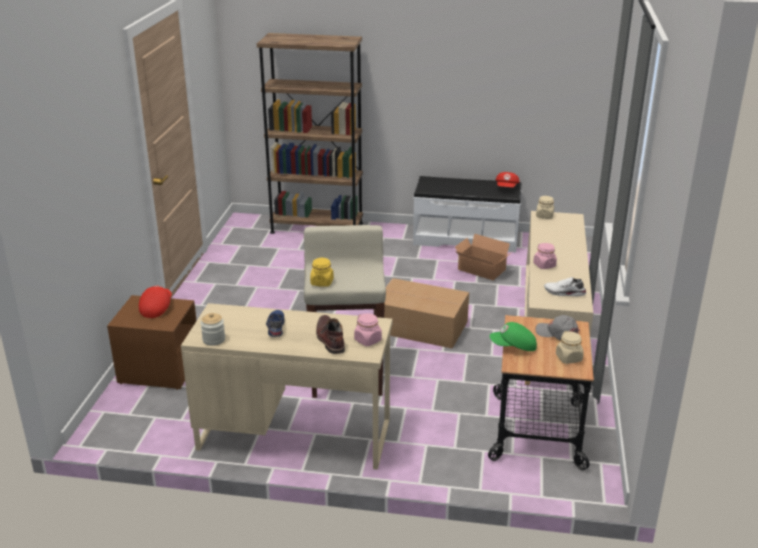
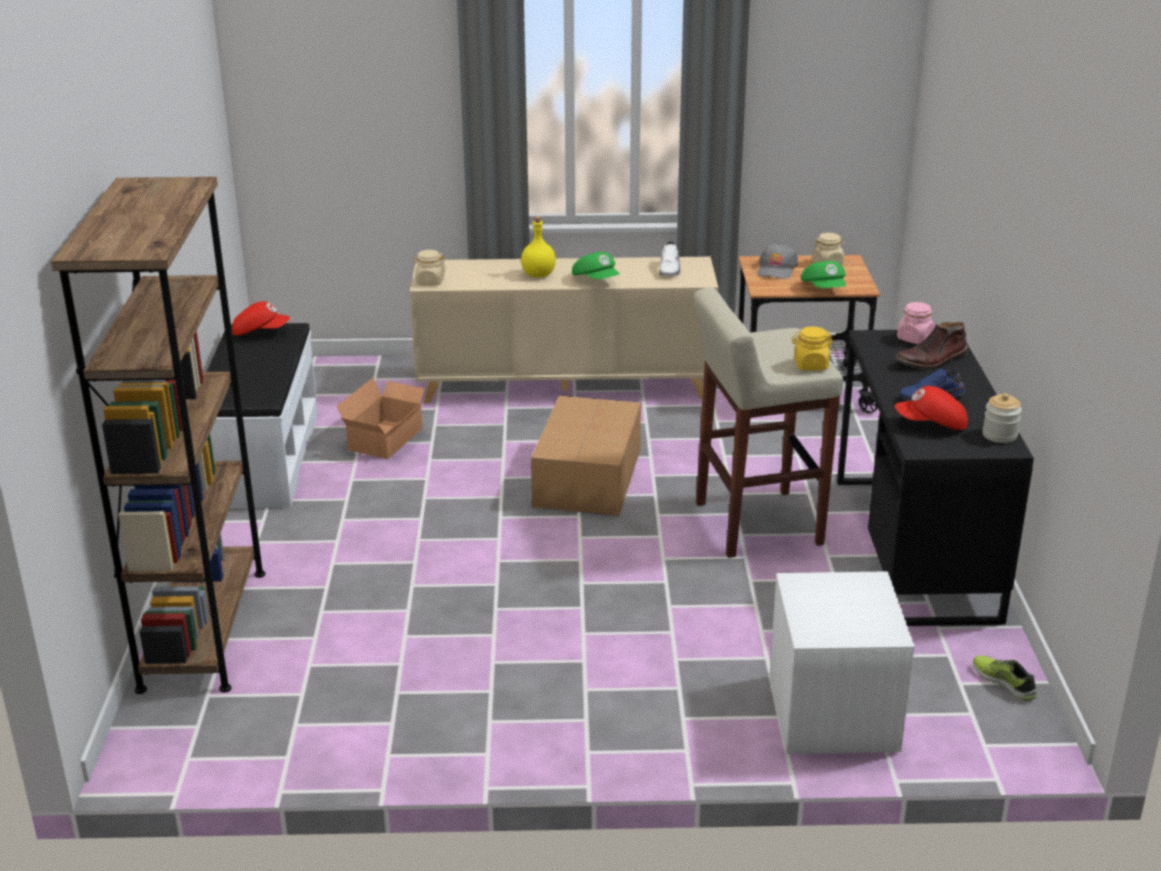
camera: 100 degrees left, 0 degrees up
brown nightstand [107,295,197,390] -> white nightstand [770,571,915,754]
red cap [139,285,172,318] -> red cap moved to [895,386,968,430]
beige desk [181,303,392,470] -> black desk [837,330,1034,626]
pink jar [533,243,557,269] -> green cap [572,252,620,280]
none -> yellow bottle [521,216,556,278]
none -> shoe [973,656,1037,701]

